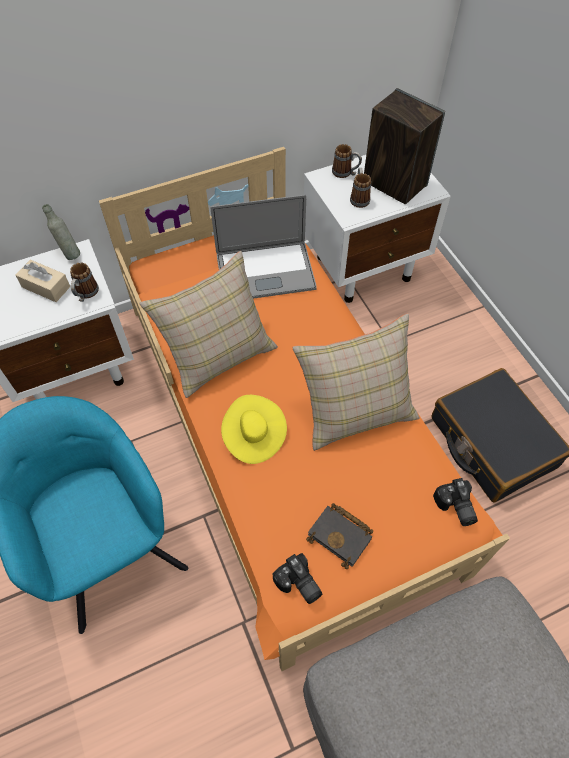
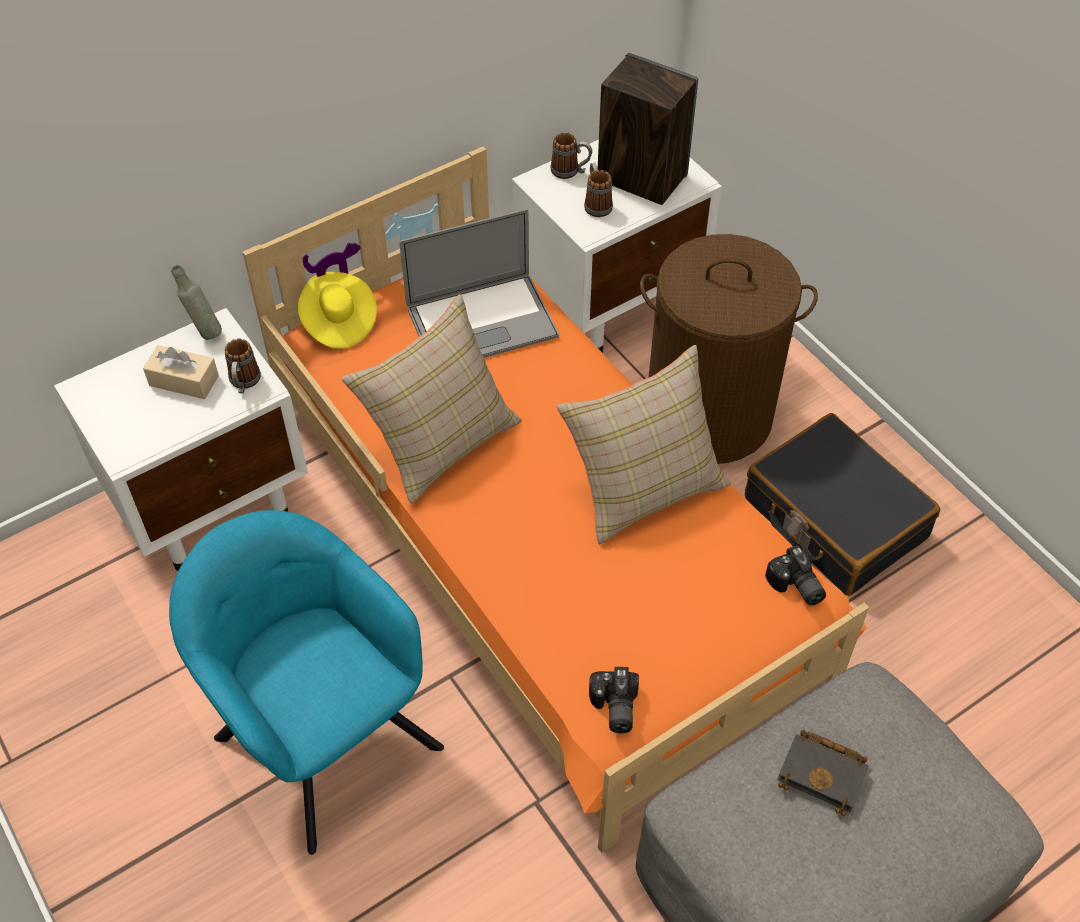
camera: 10 degrees left, 5 degrees down
yellow hat [221,395,287,464] -> yellow hat moved to [298,272,377,349]
camera [273,553,322,604] -> camera turned 45 degrees clockwise [589,667,639,733]
black book [306,503,373,569] -> black book moved to [777,730,868,816]
none -> brown laundry basket [640,234,818,464]

